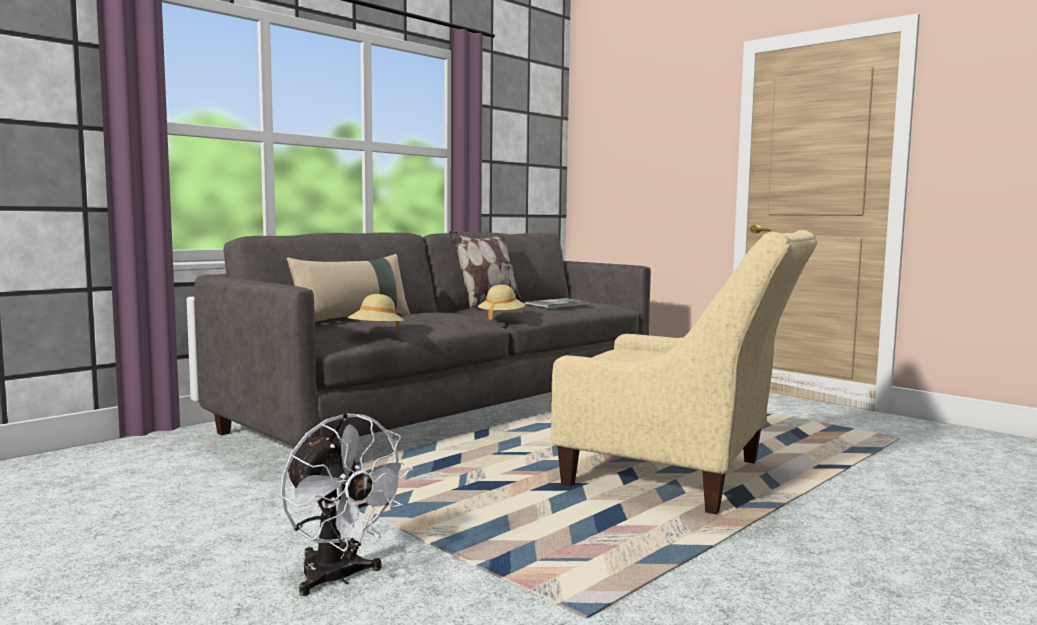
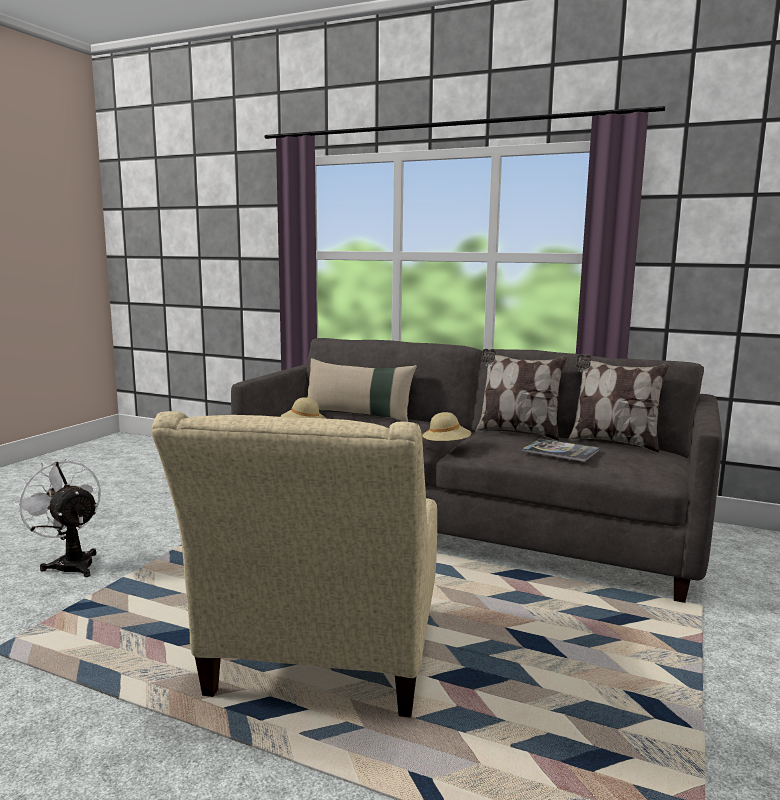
camera: 70 degrees right, 5 degrees up
white fan [281,413,413,596] -> white fan turned 105 degrees clockwise [14,458,101,577]
none -> pillow [568,354,669,453]

